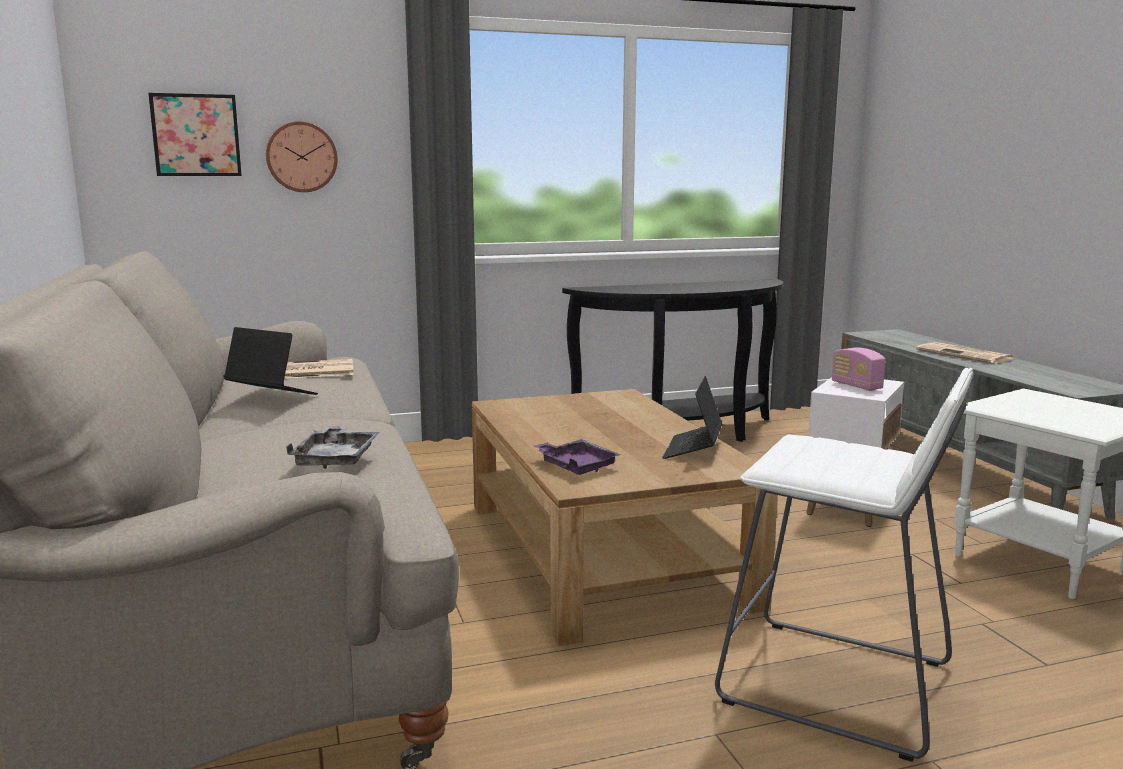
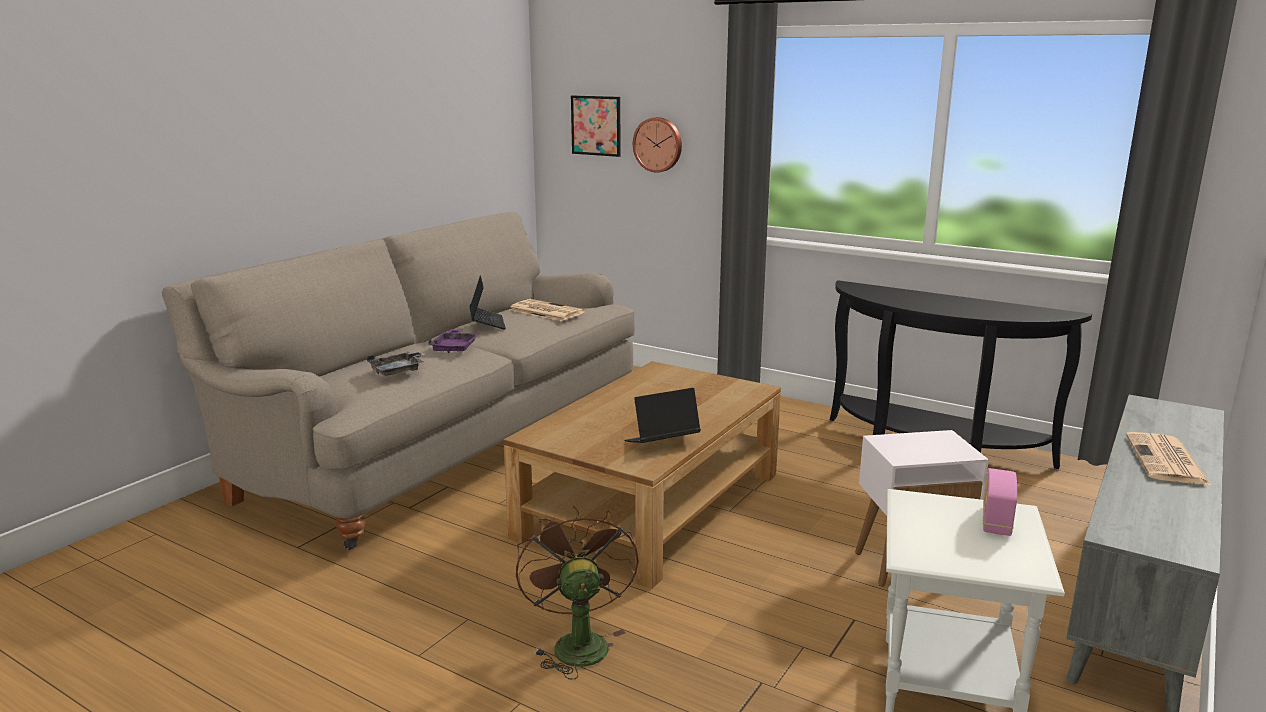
camera: 50 degrees right, 5 degrees up
purple tray [533,439,621,475] -> purple tray moved to [428,329,480,353]
white stool [715,368,973,762] -> brown fan [516,506,639,680]
radio [832,347,886,391] -> radio moved to [983,468,1017,536]

